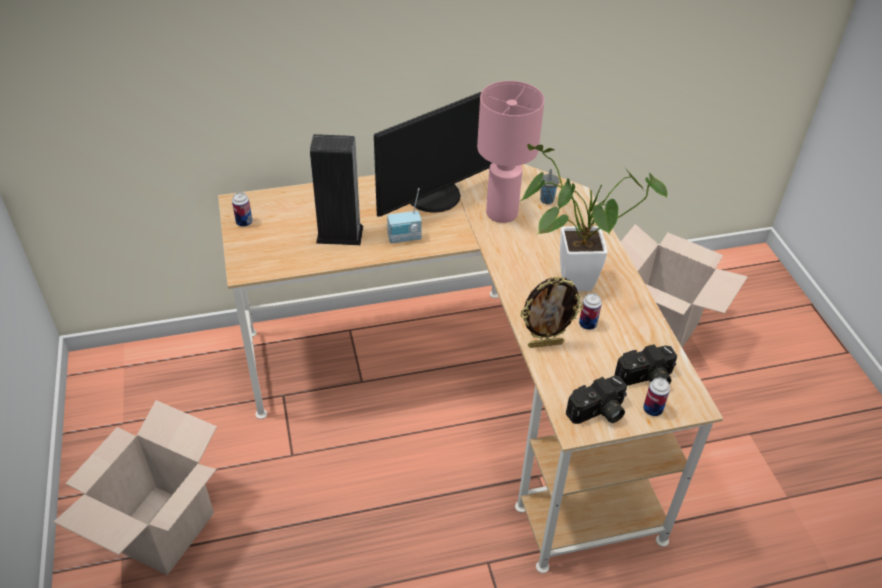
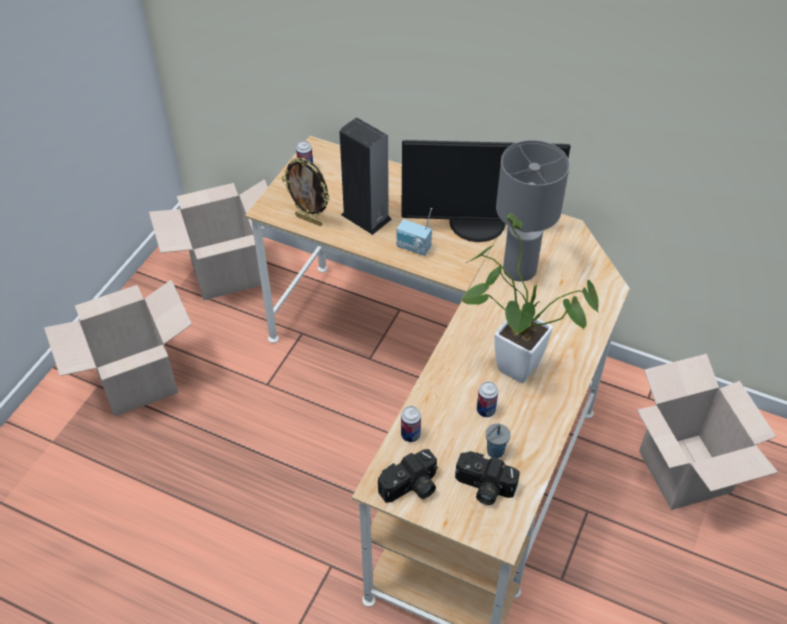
camera: 40 degrees right, 5 degrees up
pink table lamp [477,81,544,223] -> grey table lamp [496,140,570,282]
picture frame [520,277,583,348] -> picture frame moved to [282,157,330,226]
grey cup [540,169,560,204] -> grey cup moved to [486,424,511,458]
camera [566,376,627,424] -> camera turned 45 degrees counterclockwise [378,449,438,503]
can [643,378,670,416] -> can moved to [401,406,421,442]
none -> cardboard box [149,179,268,300]

